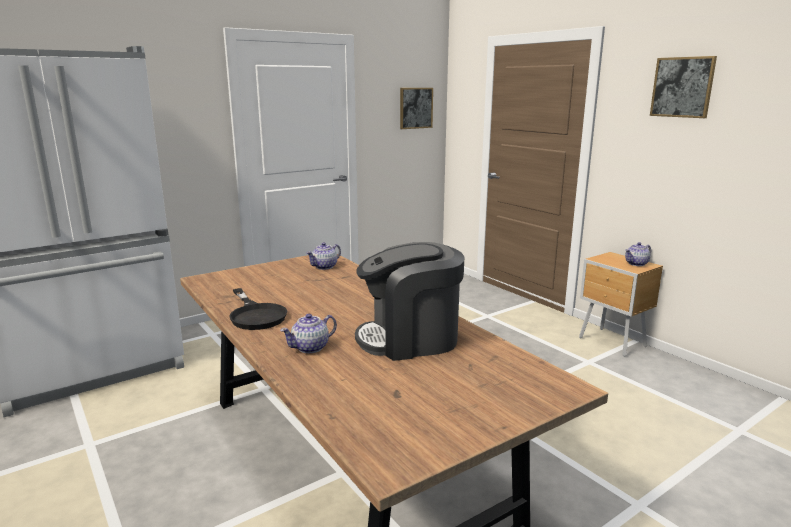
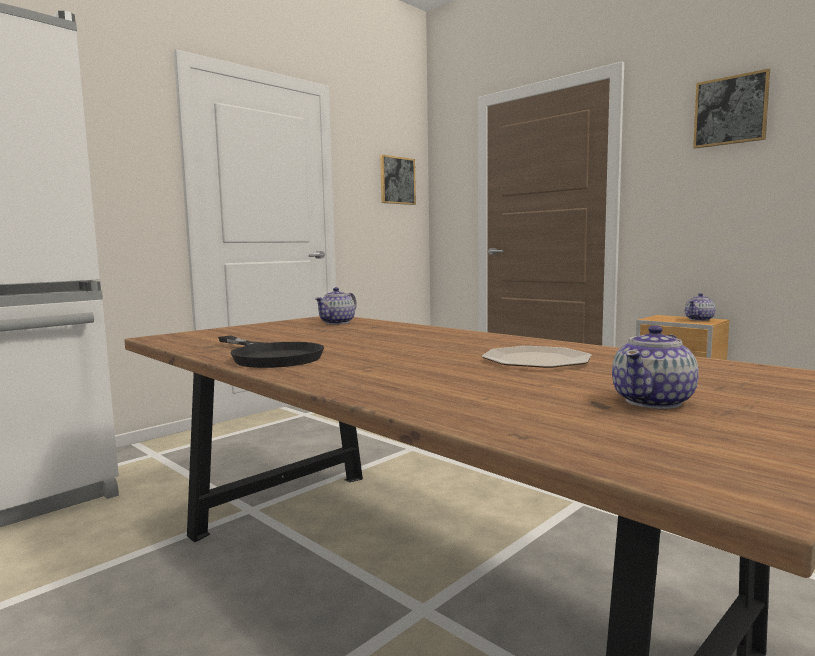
camera: 10 degrees left, 10 degrees down
teapot [280,314,337,354] -> teapot moved to [612,325,699,409]
coffee machine [355,242,464,361] -> plate [482,346,592,368]

